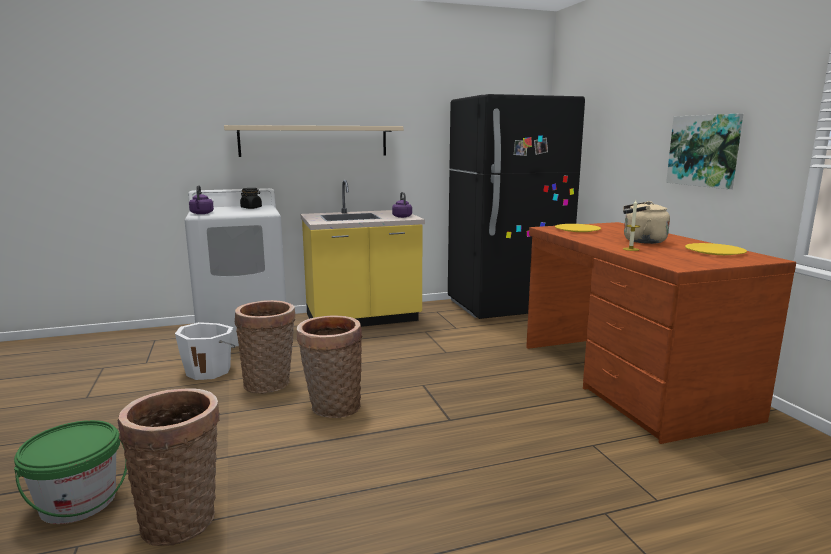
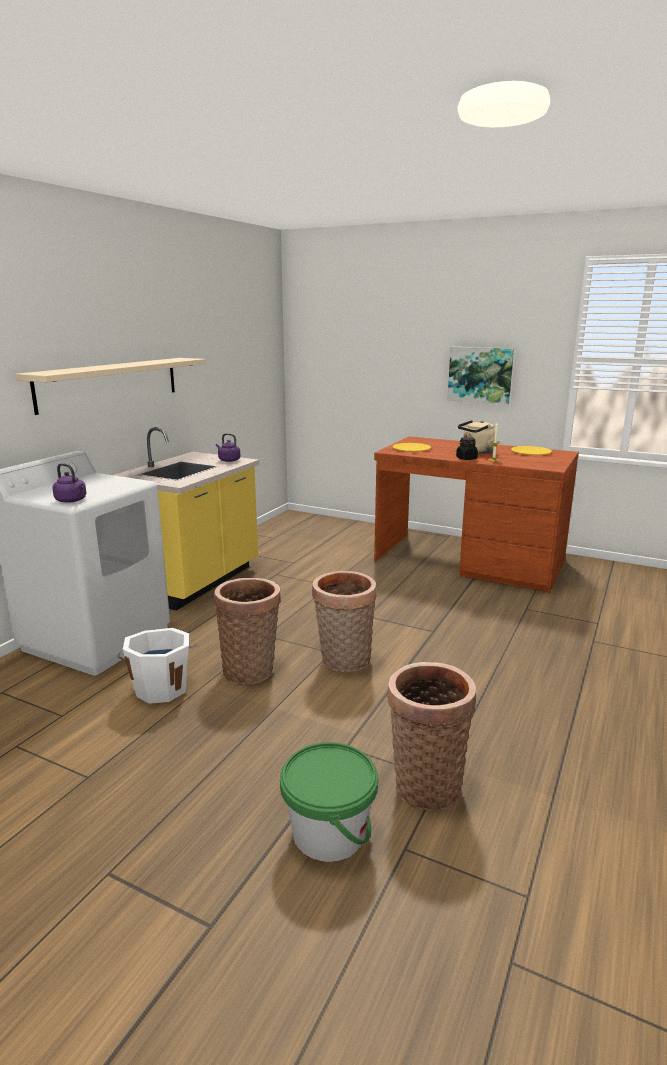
camera: 45 degrees left, 5 degrees up
black jar [240,188,262,209] -> black jar moved to [456,437,478,460]
black fridge [448,94,585,319] -> none

